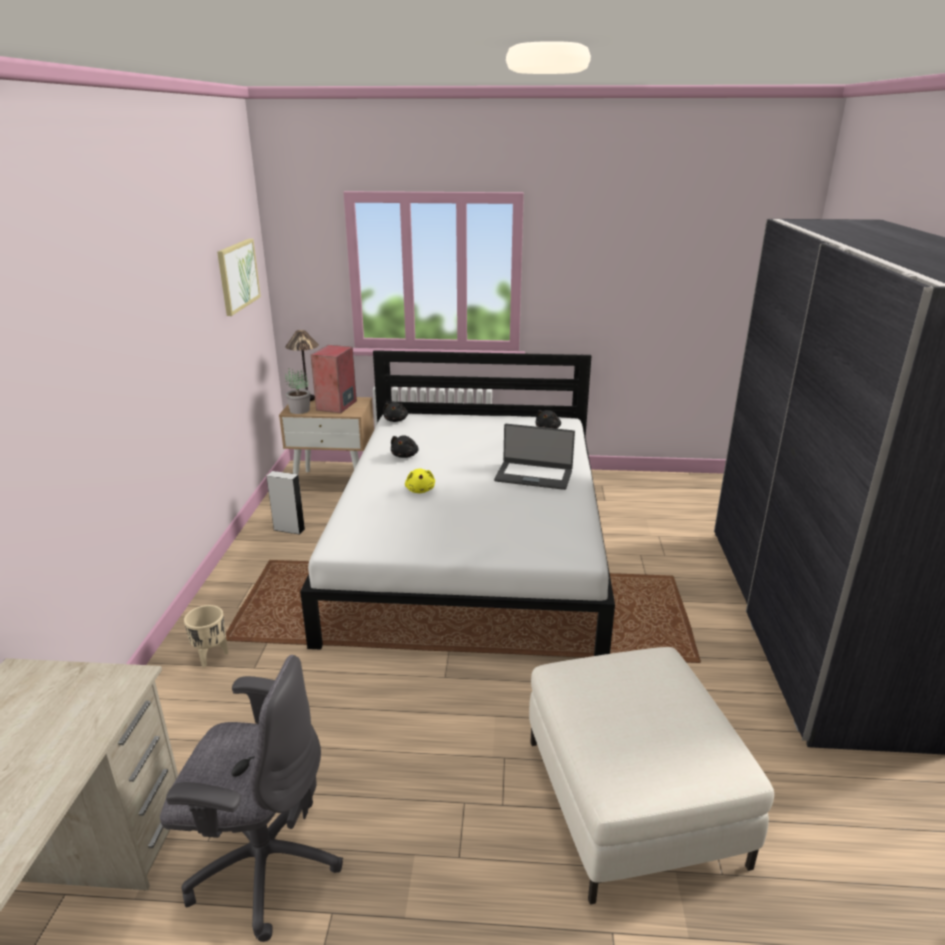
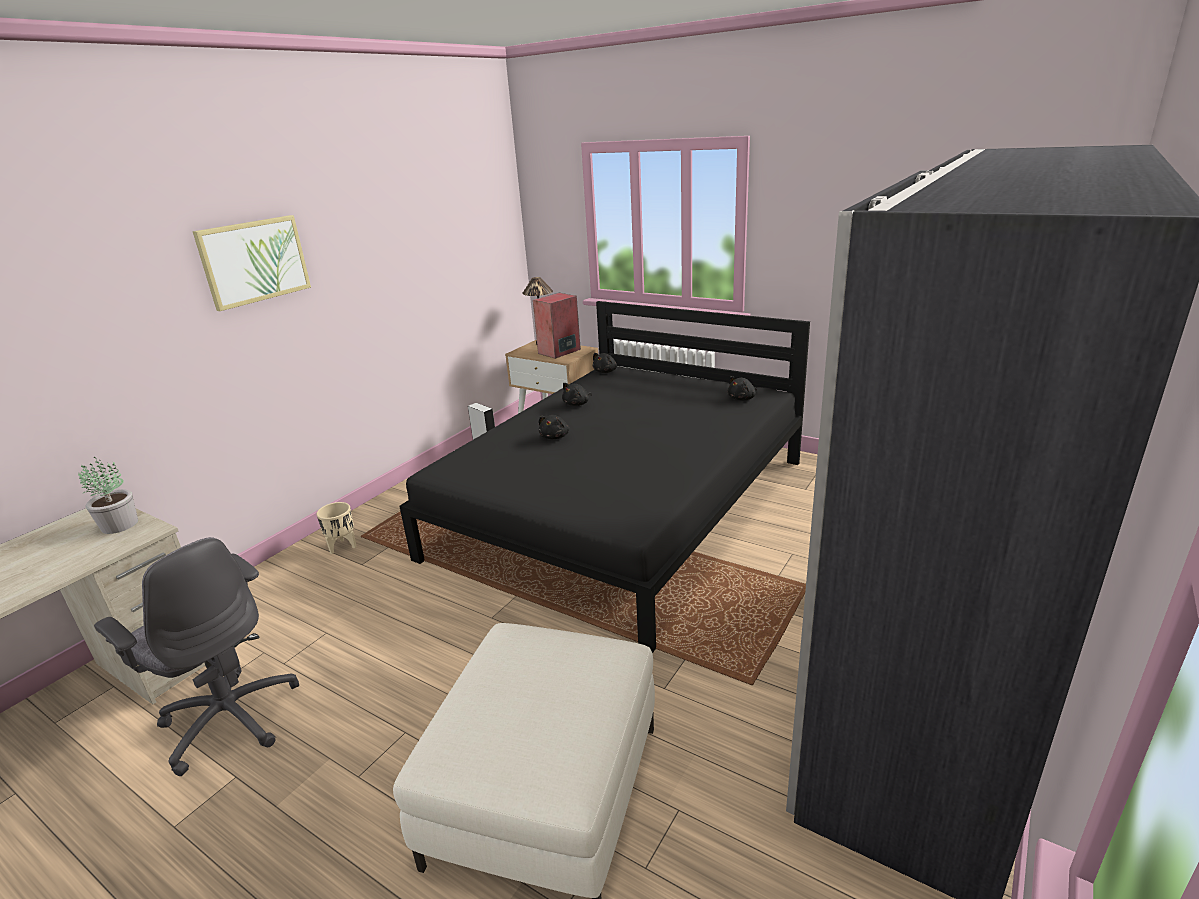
camera: 30 degrees right, 0 degrees up
picture [217,238,261,316] -> picture moved to [193,215,311,311]
potted plant [285,368,310,414] -> potted plant moved to [78,457,138,534]
white bed [300,350,615,656] -> black bed [399,301,810,653]
yellow plush toy [405,469,435,493] -> black plush toy [539,415,569,439]
laptop [494,424,575,490] -> none

